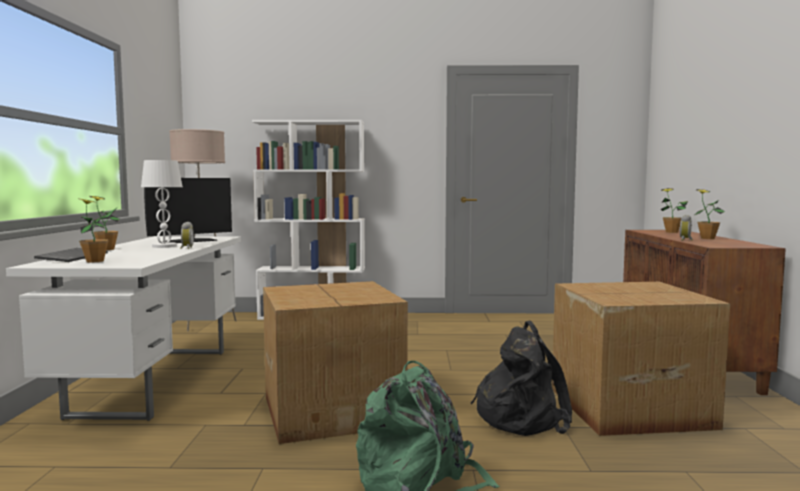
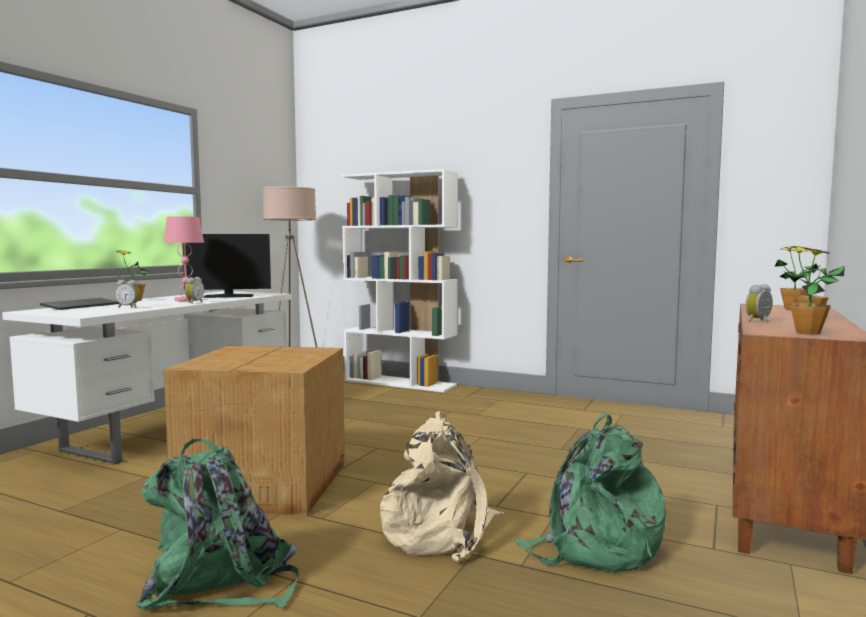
camera: 25 degrees right, 0 degrees up
potted plant [79,199,113,263] -> potted plant moved to [785,248,845,335]
white table lamp [141,160,183,248] -> pink table lamp [164,216,204,301]
black backpack [470,321,572,436] -> beige backpack [380,411,504,562]
cardboard box [552,282,730,436] -> green backpack [514,412,666,573]
none -> alarm clock [115,280,140,308]

